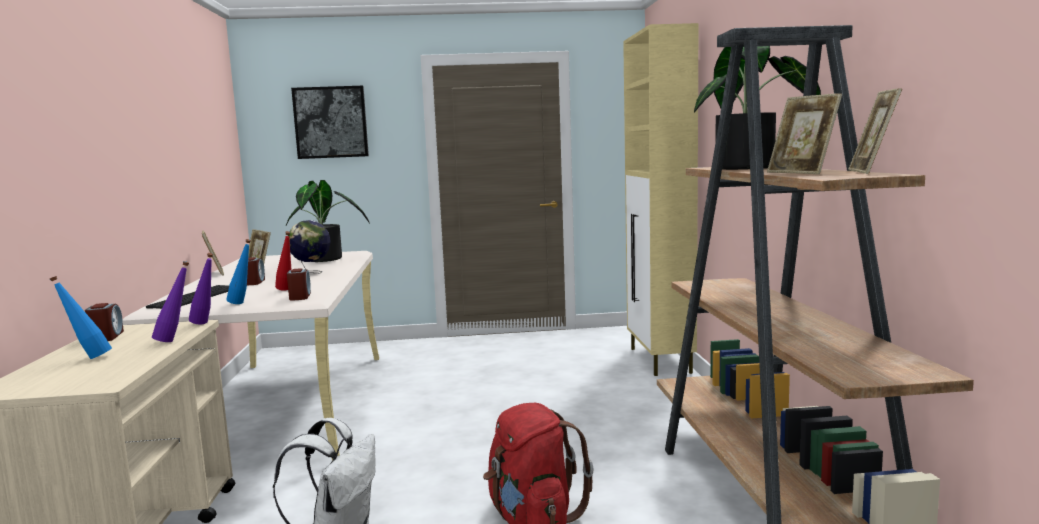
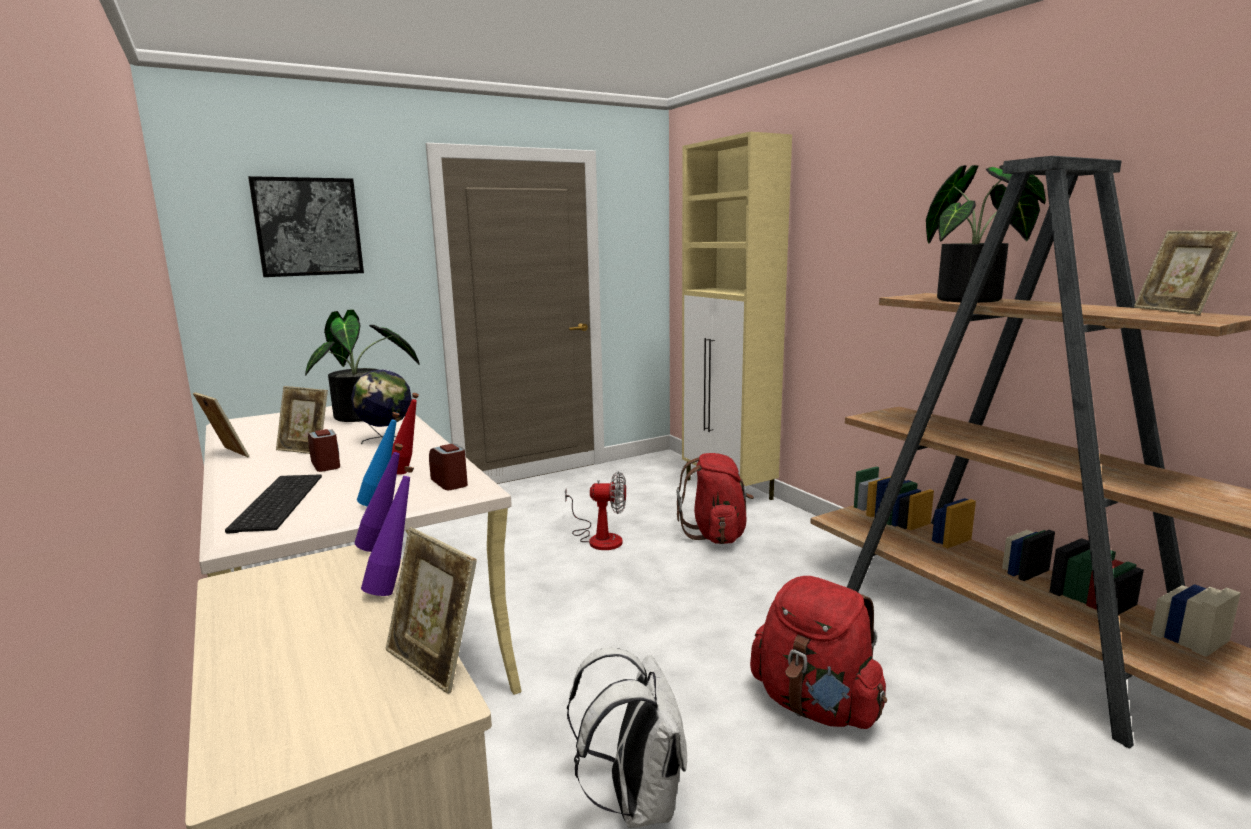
camera: 25 degrees left, 5 degrees up
blue bottle [50,276,112,359] -> none
alarm clock [85,303,124,341] -> none
picture frame [767,93,842,174] -> picture frame moved to [386,527,477,694]
none -> fan [565,472,626,550]
none -> red backpack [677,453,754,544]

